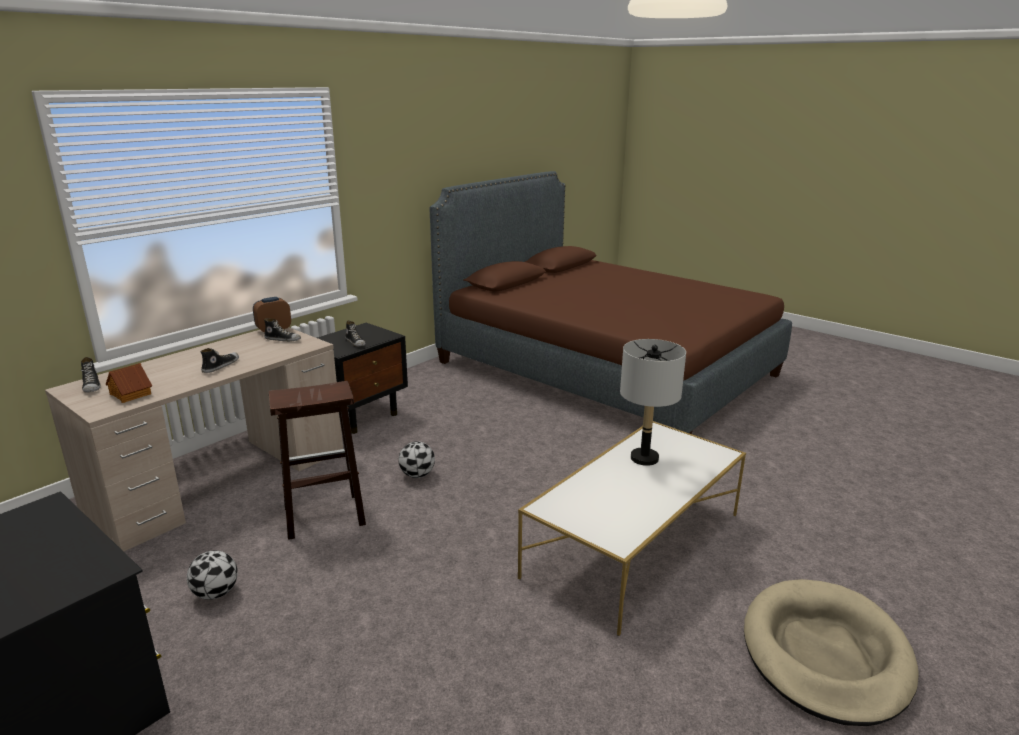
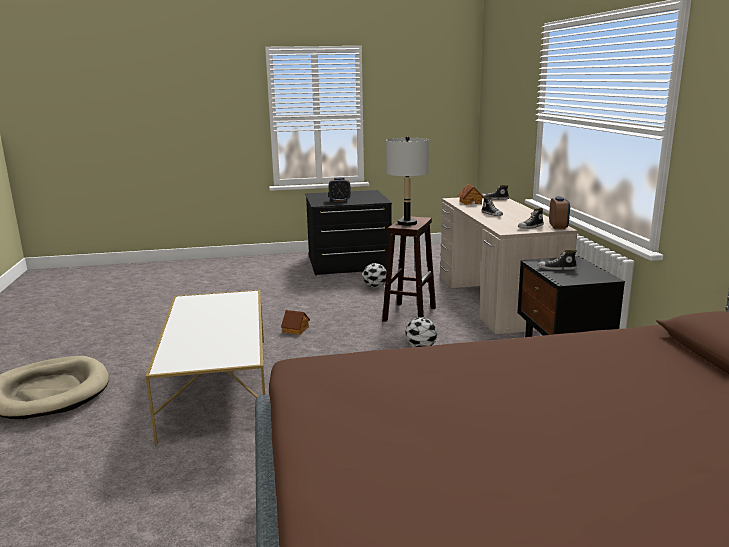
camera: 130 degrees right, 5 degrees down
grey table lamp [620,339,686,466] -> grey table lamp moved to [386,136,429,226]
none -> toy house [281,310,310,335]
none -> alarm clock [329,178,351,202]

